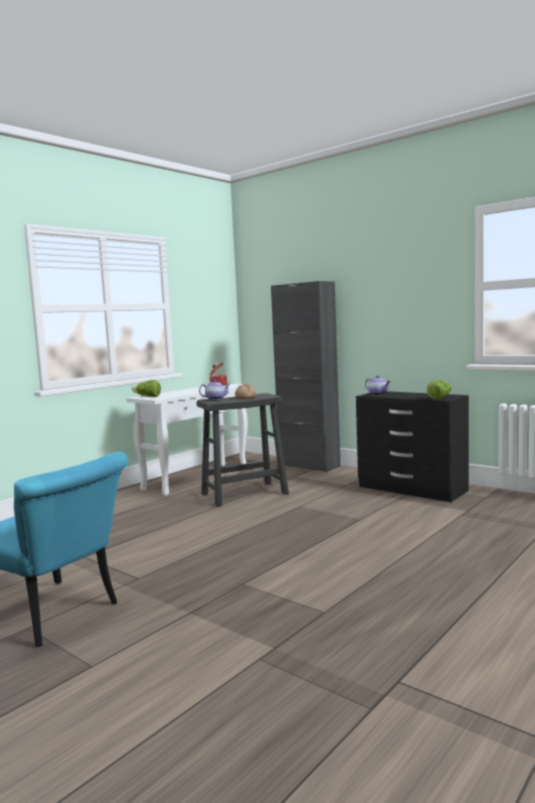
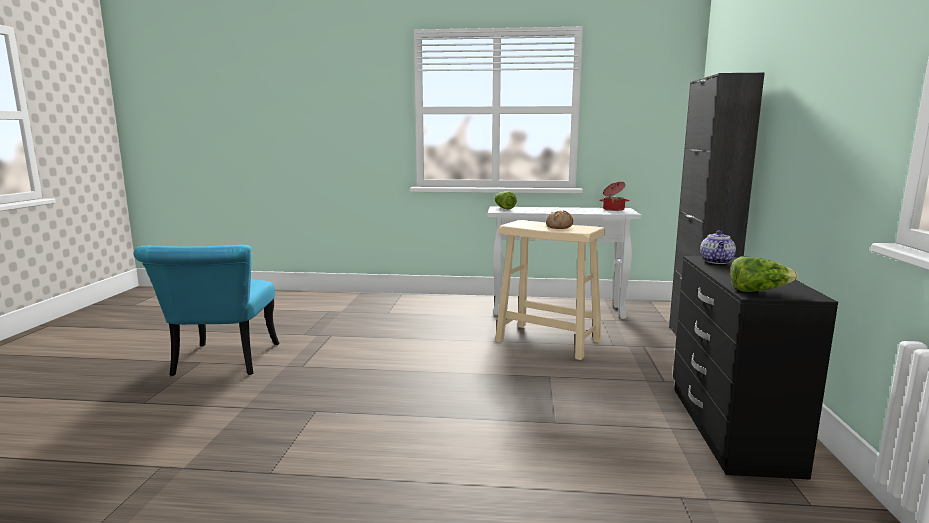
camera: 55 degrees right, 5 degrees up
black stool [197,393,289,507] -> beige stool [495,220,605,360]
teapot [199,380,230,400] -> none

